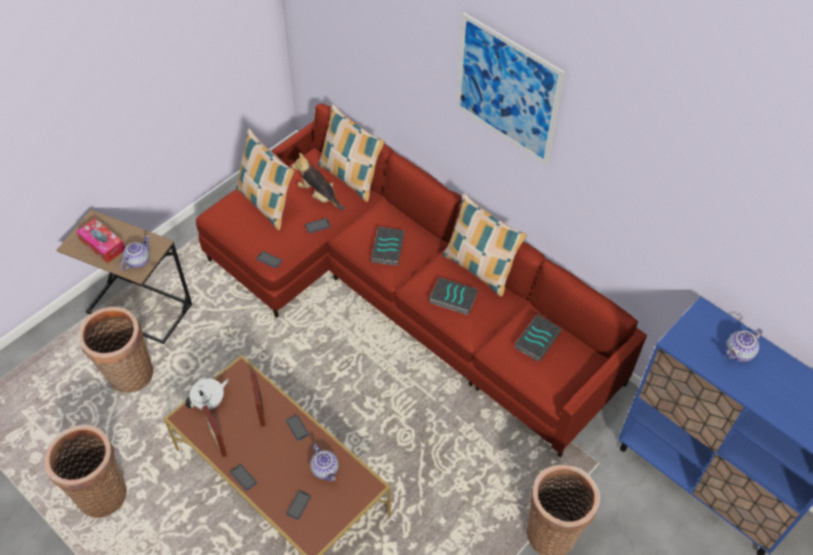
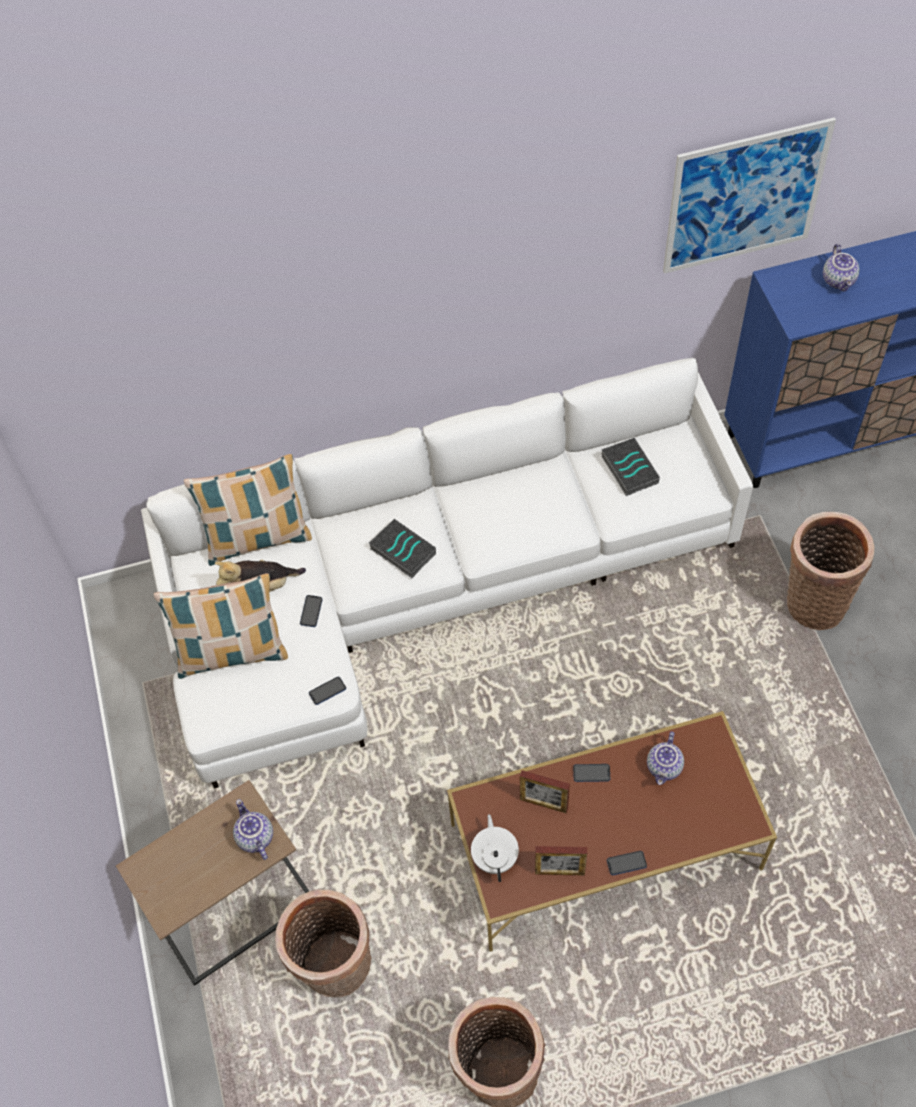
camera: 55 degrees left, 5 degrees up
tissue box [76,218,125,263] -> none
red sofa [196,104,647,457] -> white sofa [141,358,753,789]
phone [287,490,311,520] -> none
teapot [310,444,339,482] -> teapot turned 105 degrees clockwise [647,731,684,785]
book [429,277,478,315] -> none
pillow [442,193,527,297] -> none
picture [456,12,565,165] -> picture moved to [663,117,836,274]

